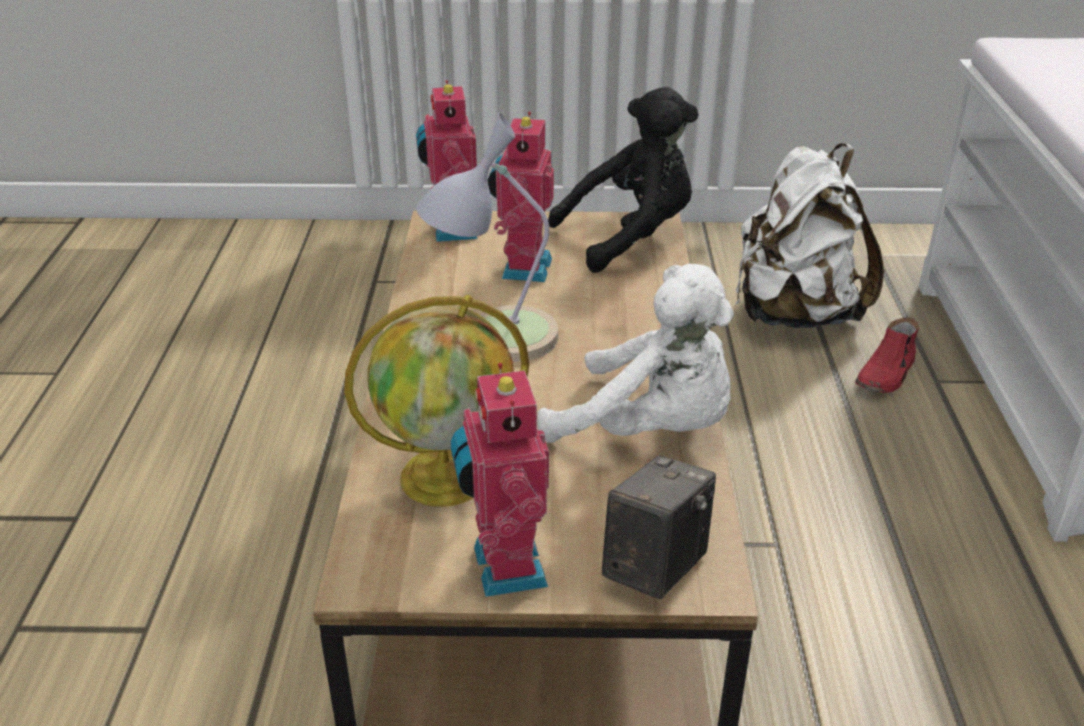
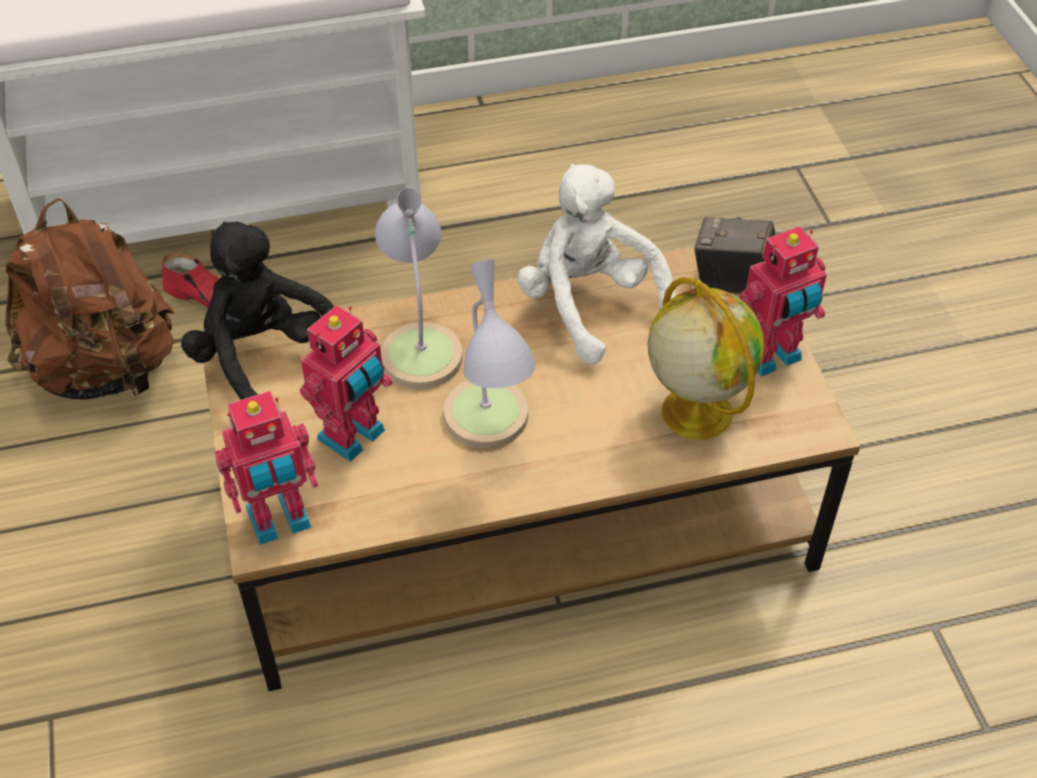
camera: 105 degrees left, 15 degrees up
toy robot [488,112,554,282] -> toy robot turned 45 degrees counterclockwise [300,305,392,462]
white plush toy [537,264,734,443] -> white plush toy turned 45 degrees counterclockwise [517,164,676,365]
white backpack [735,143,884,328] -> brown backpack [5,198,174,400]
none -> table lamp [375,187,463,389]

